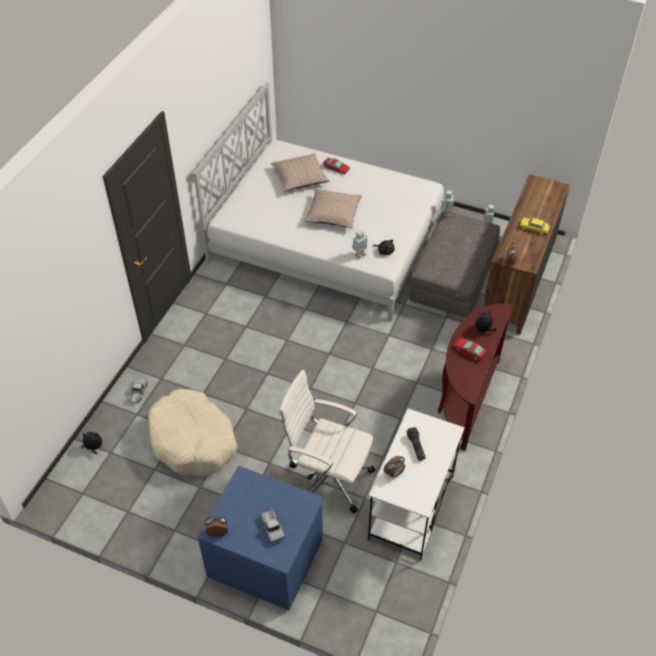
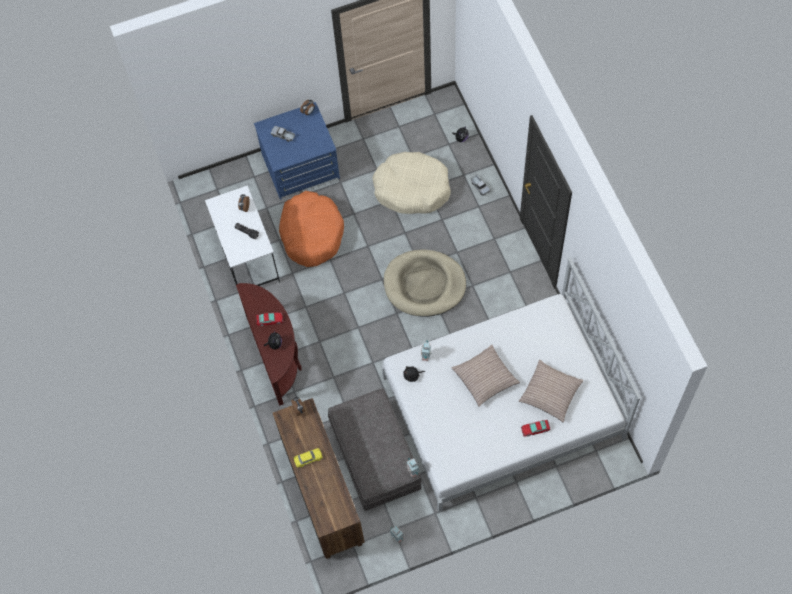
camera: 140 degrees right, 15 degrees up
white office chair [279,370,376,513] -> orange dog bed [279,191,344,267]
none -> beige dog bed [384,249,466,317]

